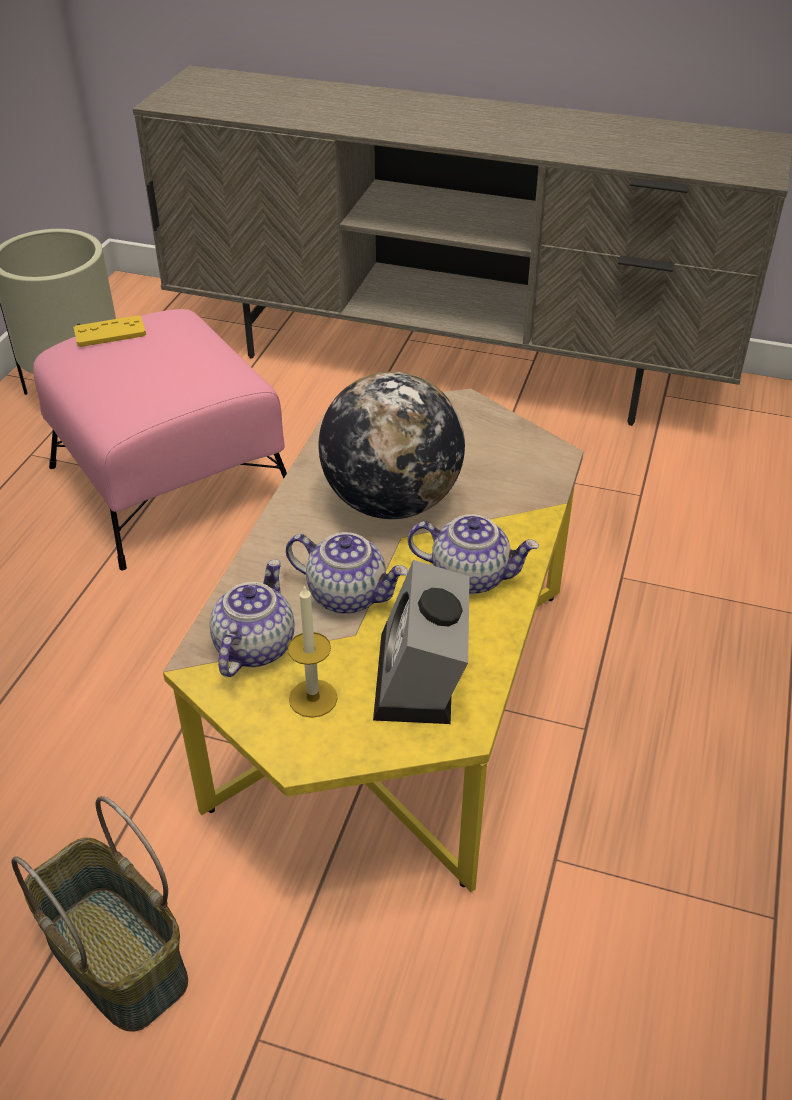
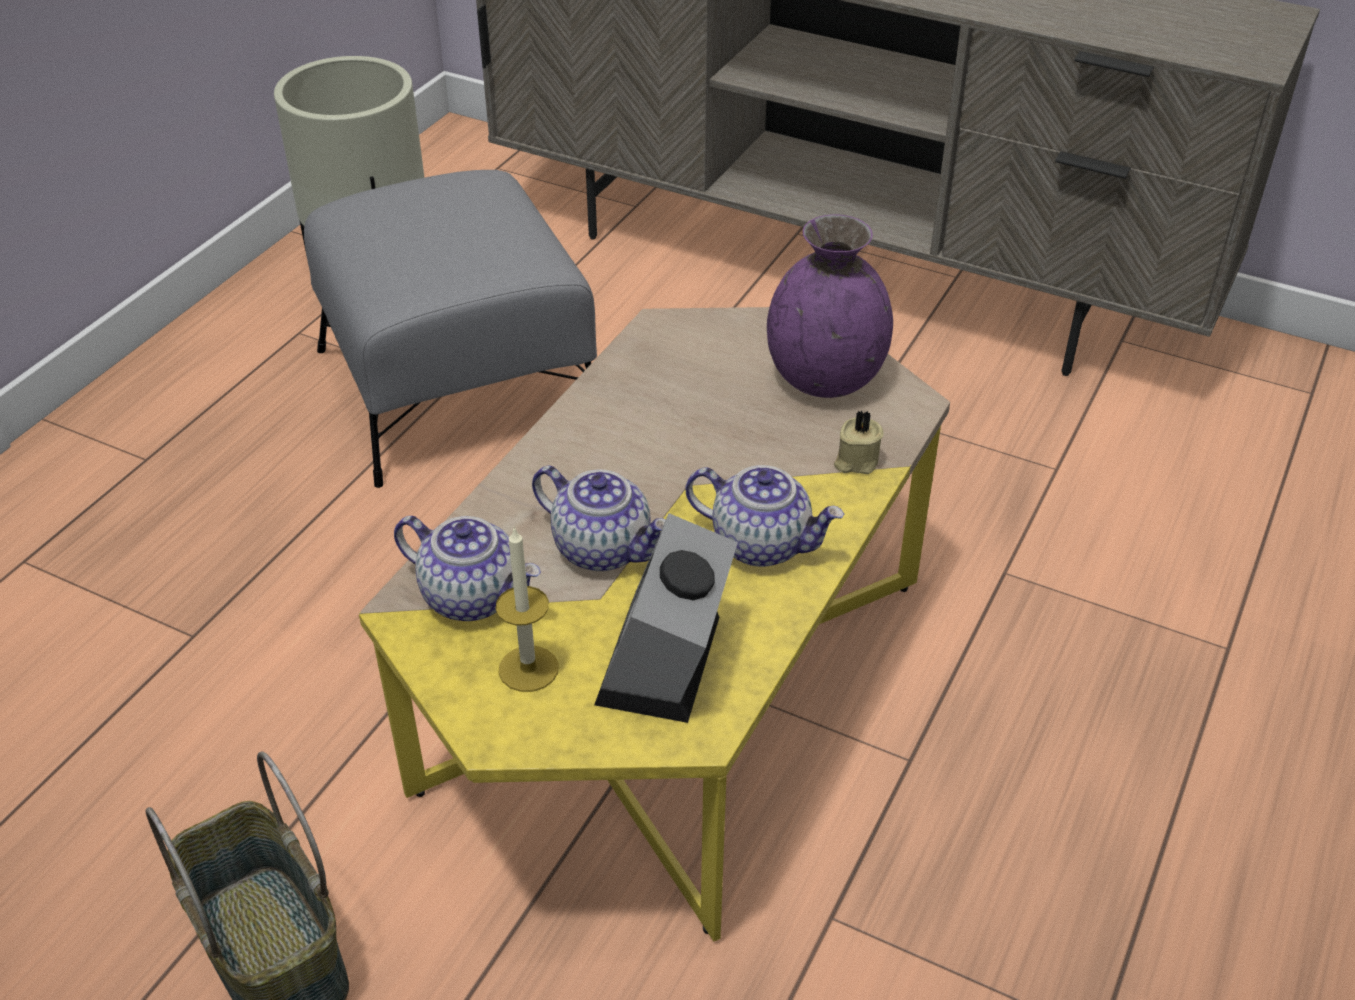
camera: 10 degrees right, 0 degrees up
pink ottoman [33,309,287,570] -> grey ottoman [304,170,597,488]
yellow game controller [74,315,146,347] -> none
teapot [210,559,294,677] -> teapot turned 90 degrees clockwise [394,516,541,621]
globe [319,371,465,519] -> none
none -> purple vase [767,215,893,398]
none -> beige candle [834,410,883,474]

